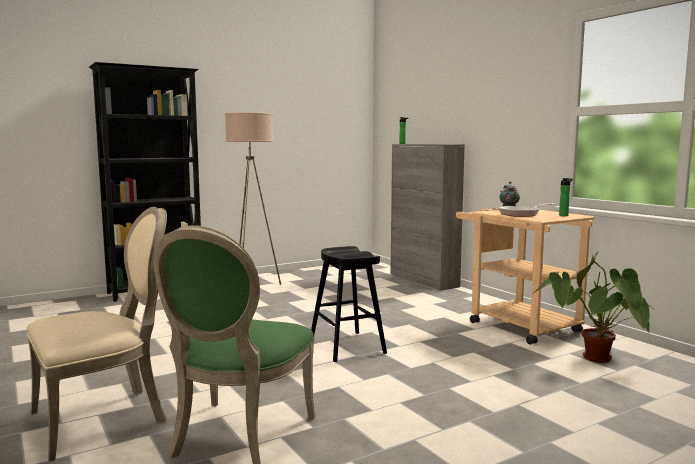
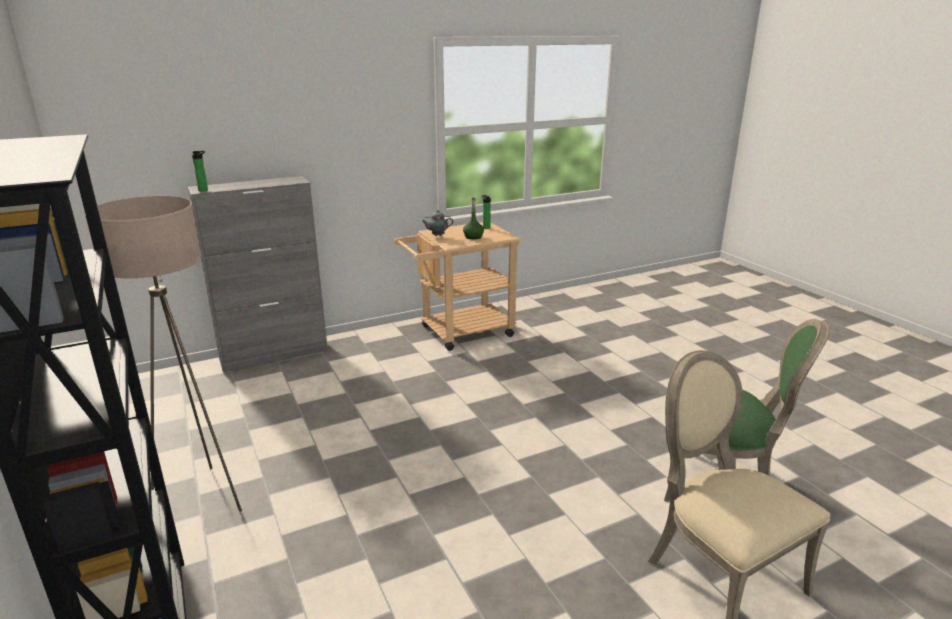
camera: 85 degrees left, 15 degrees up
black stool [311,246,387,362] -> none
frying pan [498,203,555,217] -> green bottle [463,197,484,239]
potted plant [533,252,656,363] -> none

